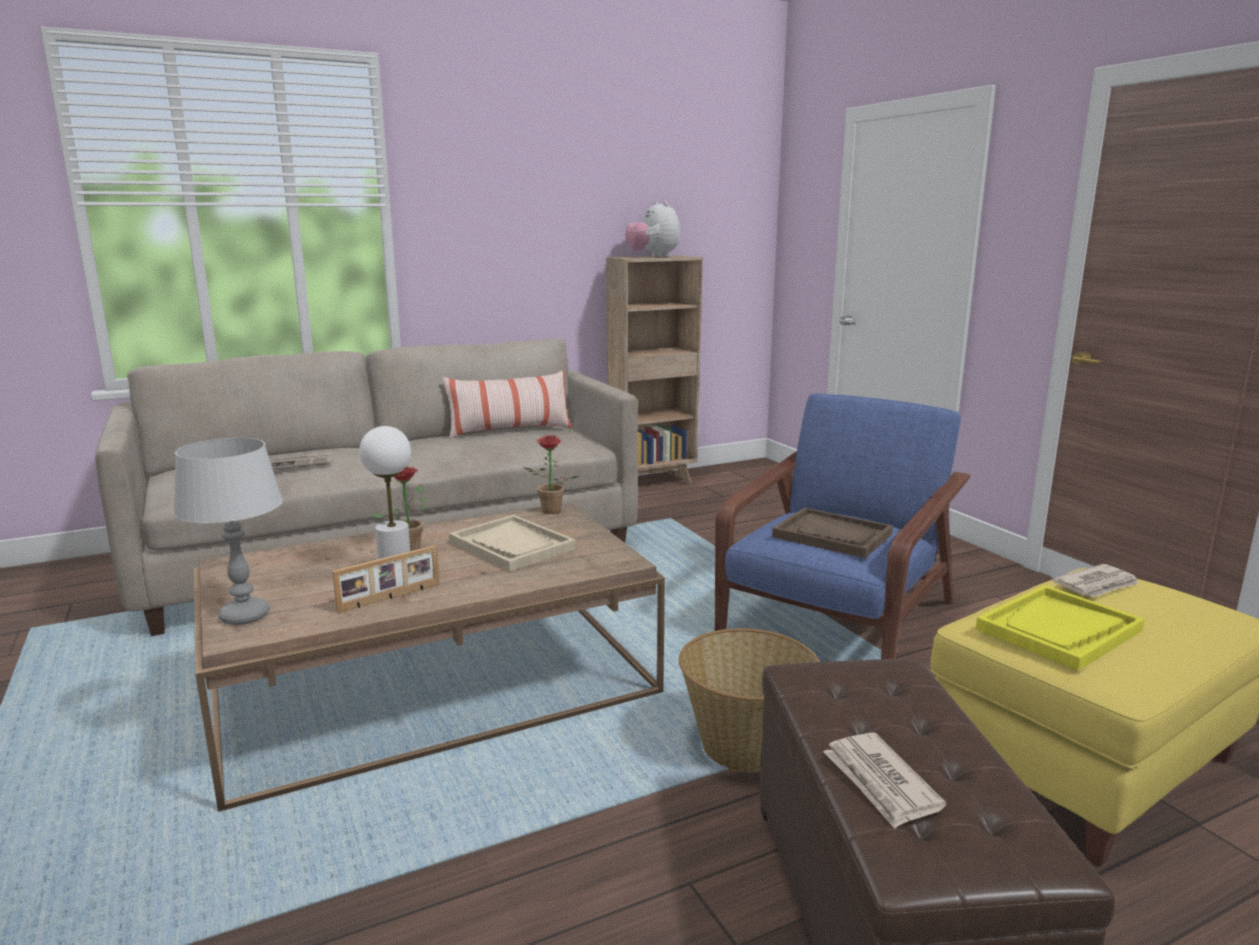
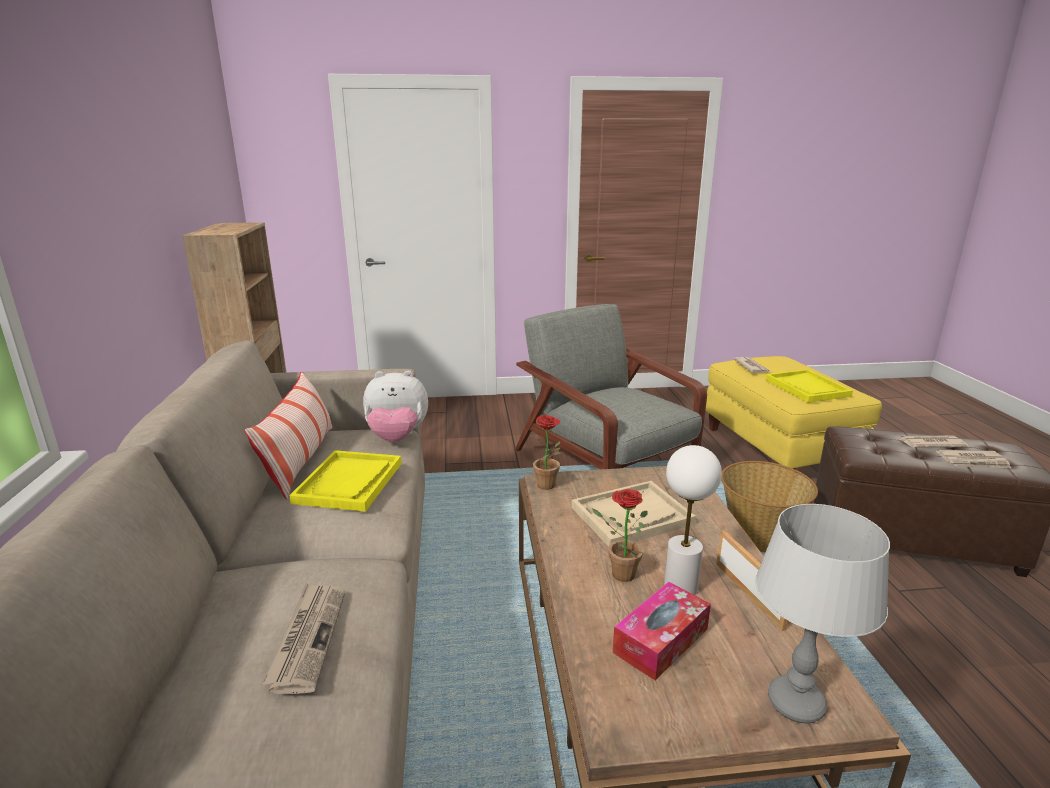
camera: 70 degrees left, 5 degrees up
plush toy [625,201,680,257] -> plush toy moved to [363,371,428,442]
blue armchair [715,394,970,659] -> grey armchair [515,304,707,469]
brown tray [772,508,893,558] -> none
none -> yellow tray [289,450,402,512]
none -> tissue box [613,582,711,681]
none -> newspaper [900,435,969,448]

